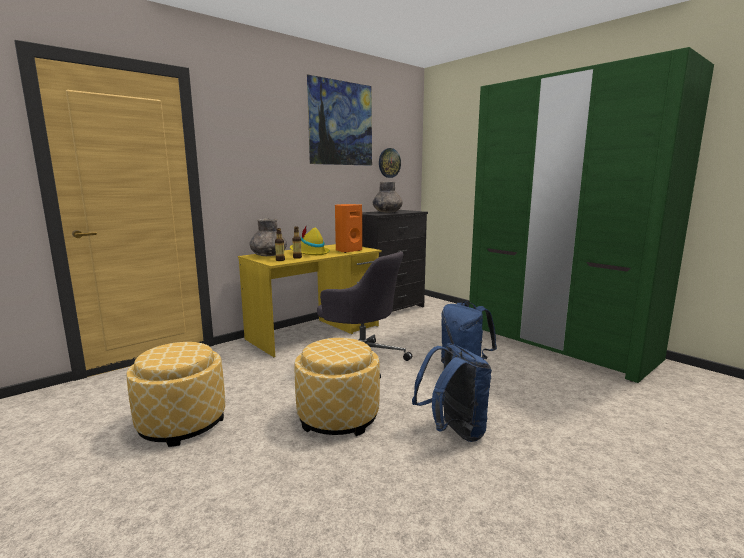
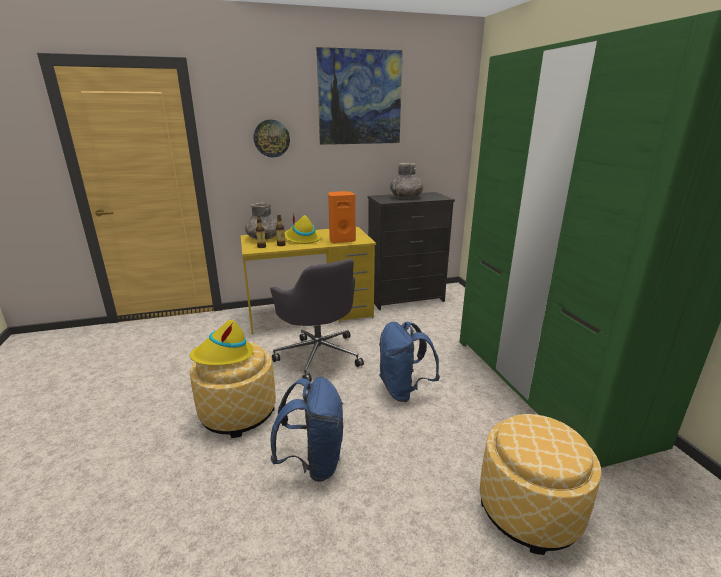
camera: 25 degrees right, 10 degrees up
ottoman [126,342,225,447] -> ottoman moved to [480,414,602,555]
wall clock [379,148,401,178] -> wall clock moved to [254,120,290,157]
none -> yellow hat [190,320,254,366]

